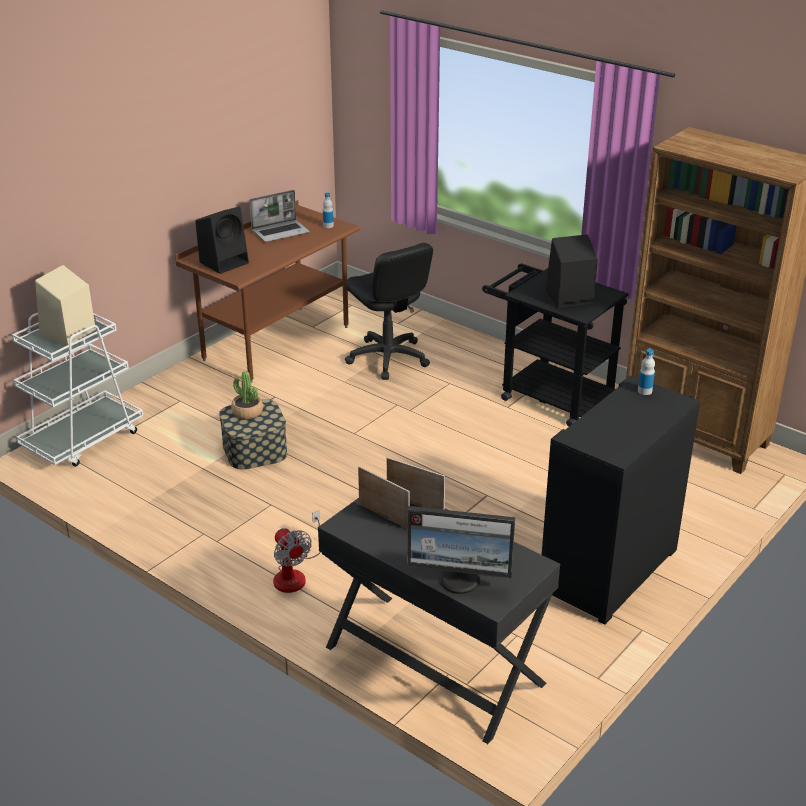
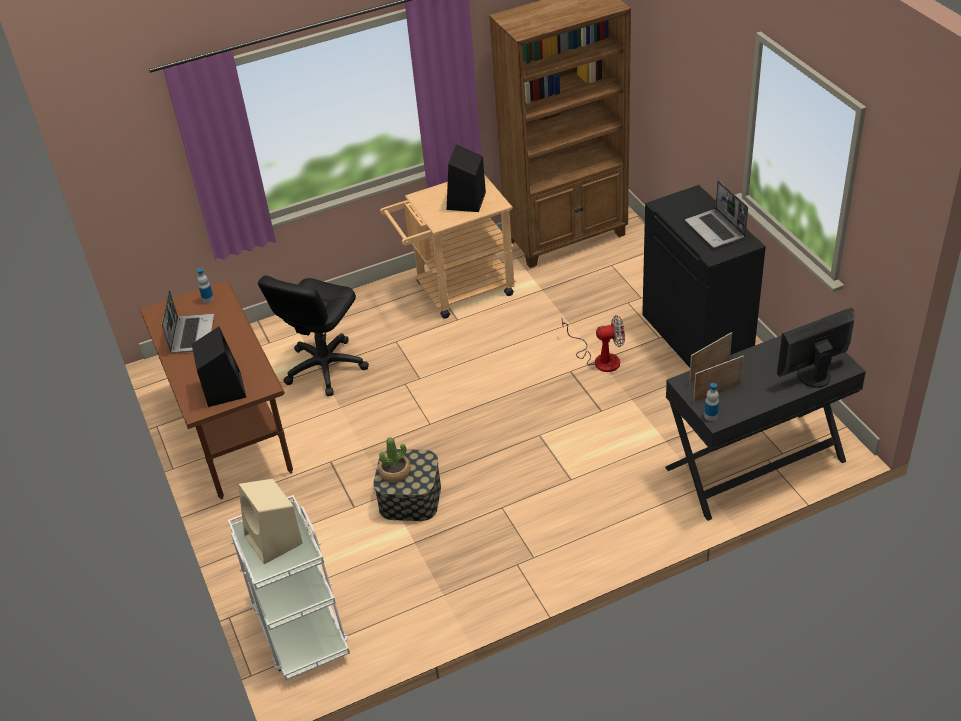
camera: 60 degrees left, 10 degrees up
fan [273,511,321,593] -> fan moved to [562,315,625,372]
black office chair [345,243,433,380] -> black office chair turned 120 degrees clockwise [258,276,369,396]
monitor [407,506,515,594] -> monitor turned 150 degrees counterclockwise [777,307,854,388]
black cart [482,263,628,427] -> beige cart [380,174,516,319]
bottle [638,349,655,395] -> bottle moved to [704,383,719,421]
none -> laptop [685,180,748,248]

